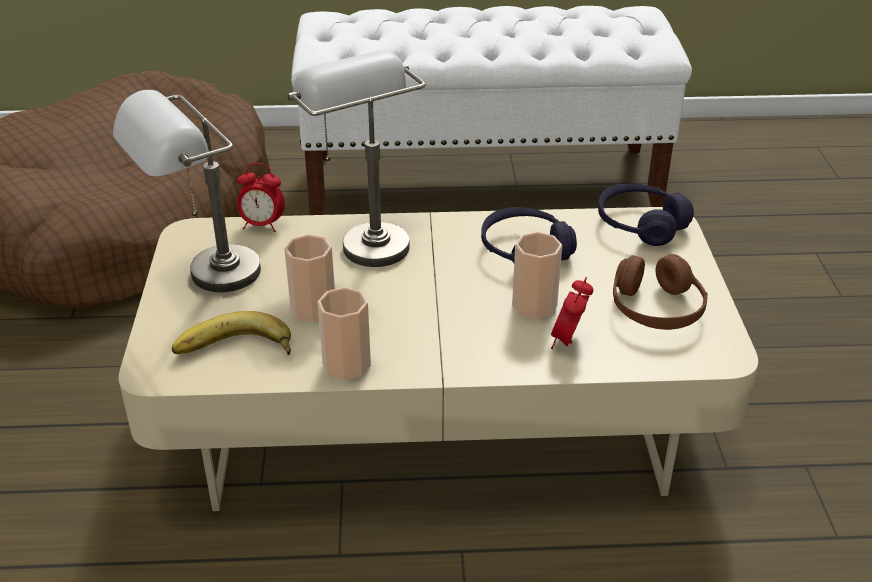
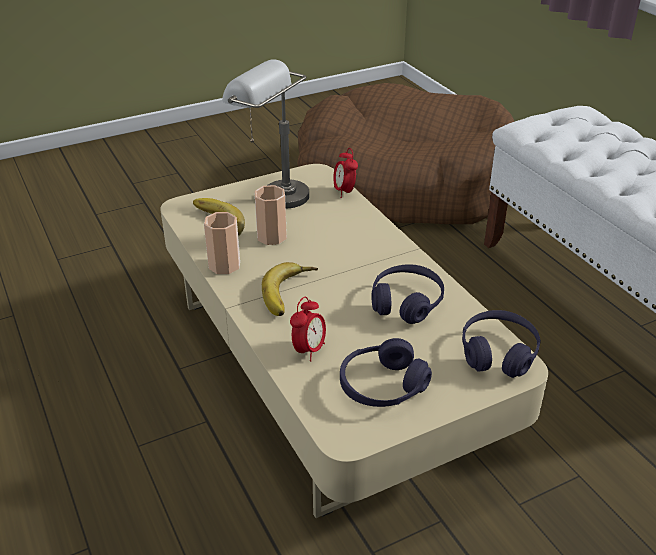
camera: 65 degrees right, 0 degrees up
grey table lamp [287,50,426,267] -> none
cup [512,232,562,319] -> none
alarm clock [551,277,593,349] -> alarm clock turned 120 degrees clockwise [290,297,326,362]
brown headphones [613,254,708,330] -> purple headphones [340,338,432,407]
none -> banana [262,262,318,316]

